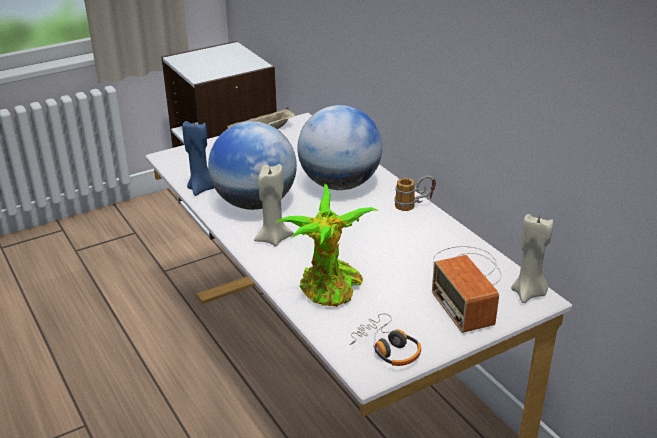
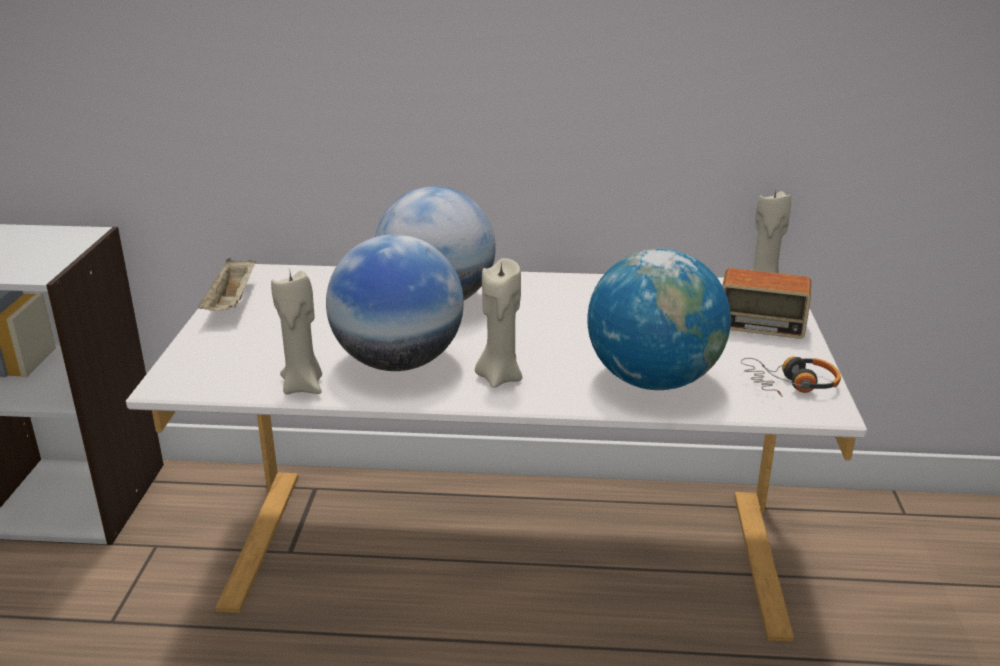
camera: 55 degrees left, 5 degrees down
blue candle [182,119,214,196] -> beige candle [271,271,322,394]
potted plant [275,184,378,307] -> globe [587,249,731,390]
mug [394,175,436,211] -> none

